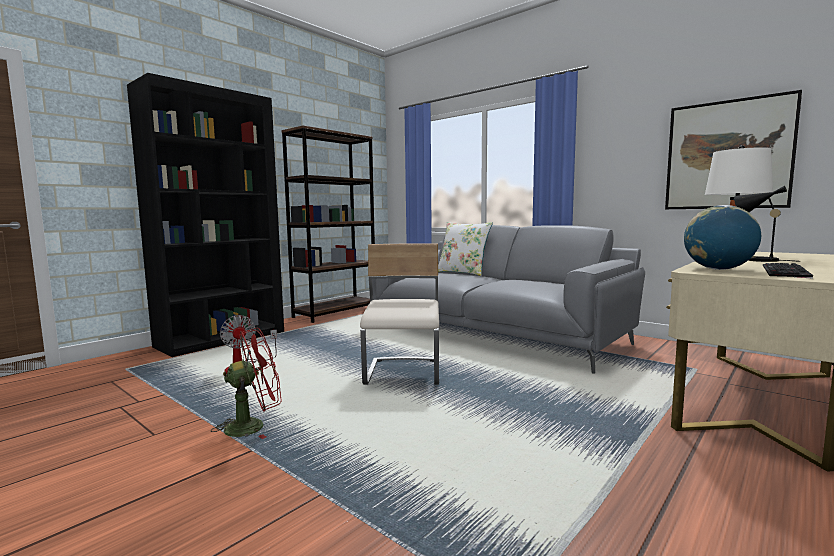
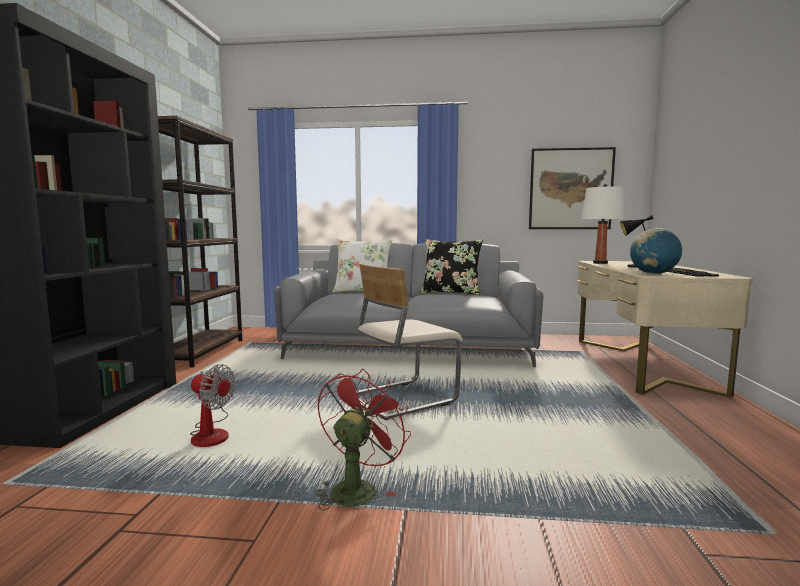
camera: 35 degrees left, 0 degrees up
beige chair [360,243,439,385] -> beige chair turned 90 degrees counterclockwise [356,264,462,420]
none -> black pillow [420,239,483,295]

